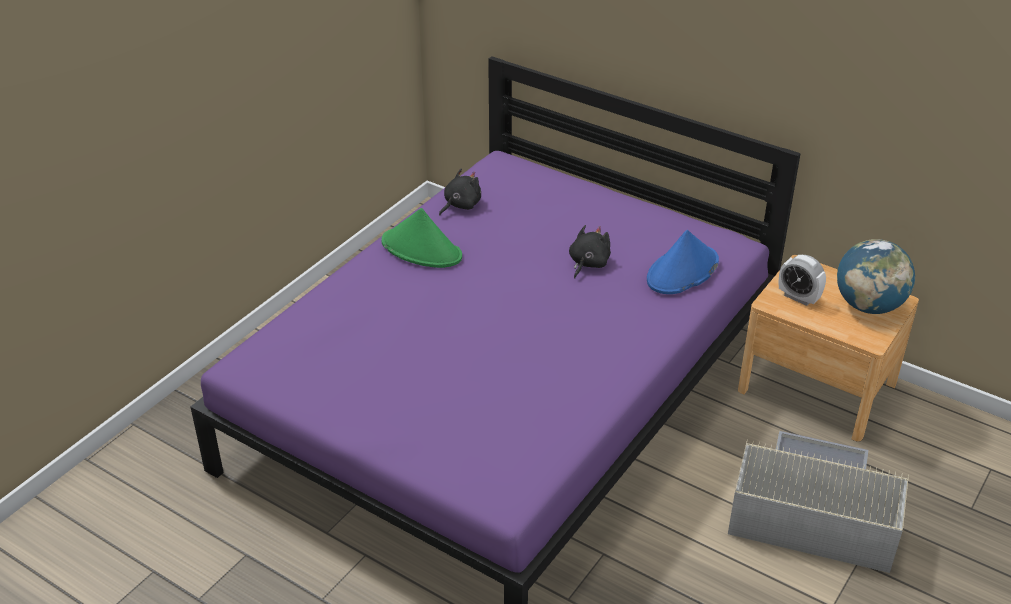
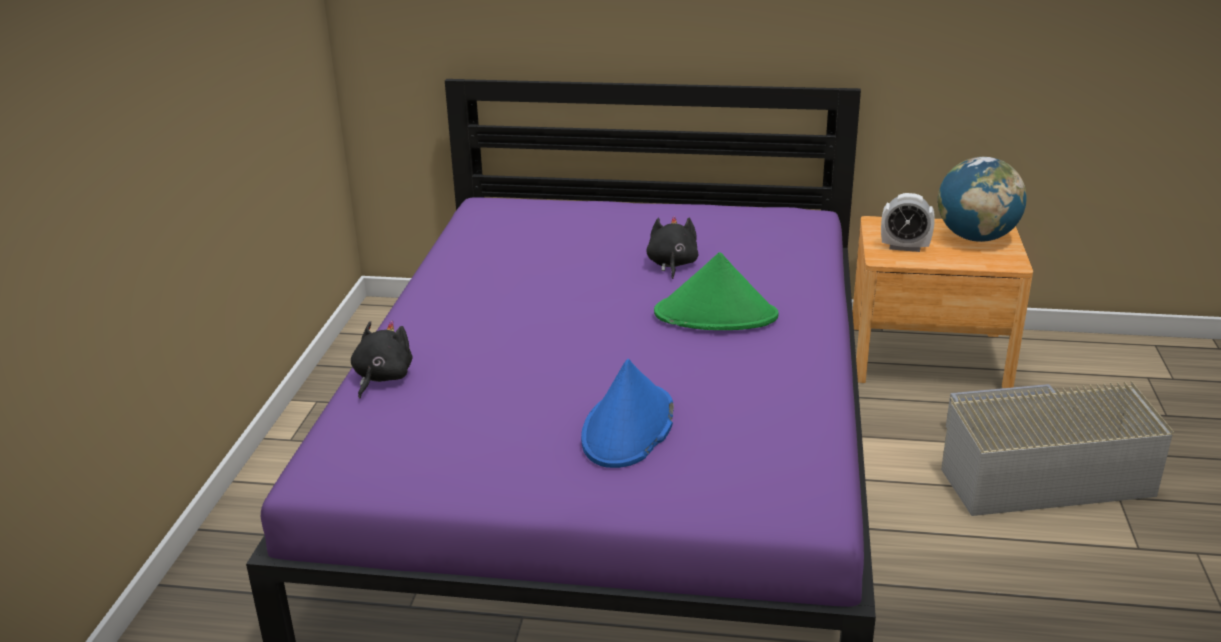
camera: 25 degrees left, 10 degrees down
green hat [381,208,462,268] -> green hat moved to [654,252,778,330]
black plush toy [439,169,481,216] -> black plush toy moved to [351,321,413,398]
blue hat [647,230,719,294] -> blue hat moved to [581,359,674,468]

